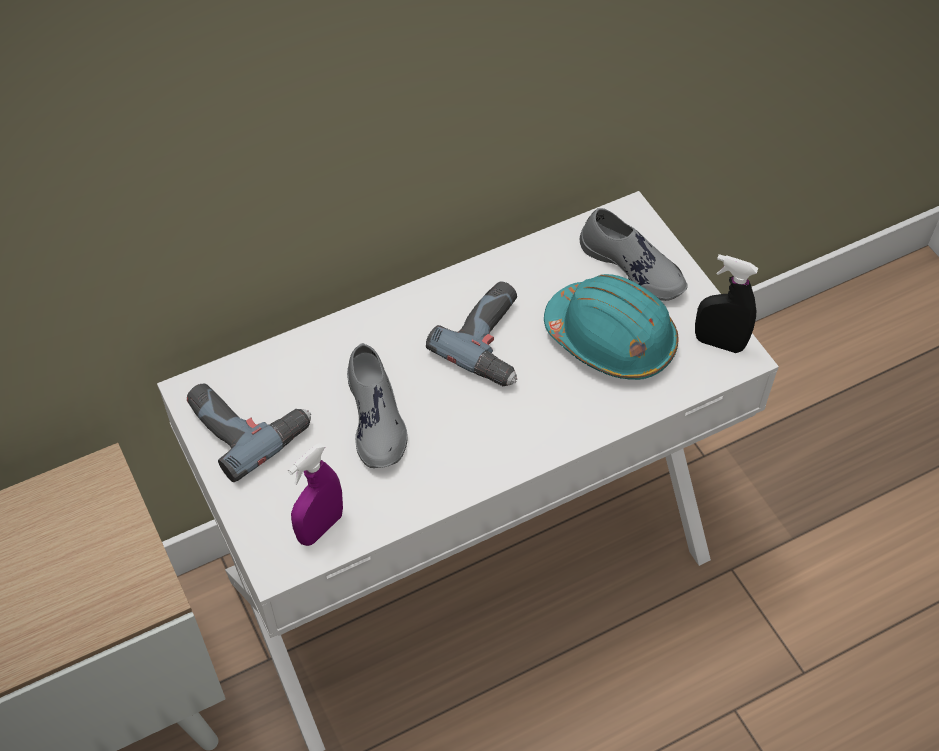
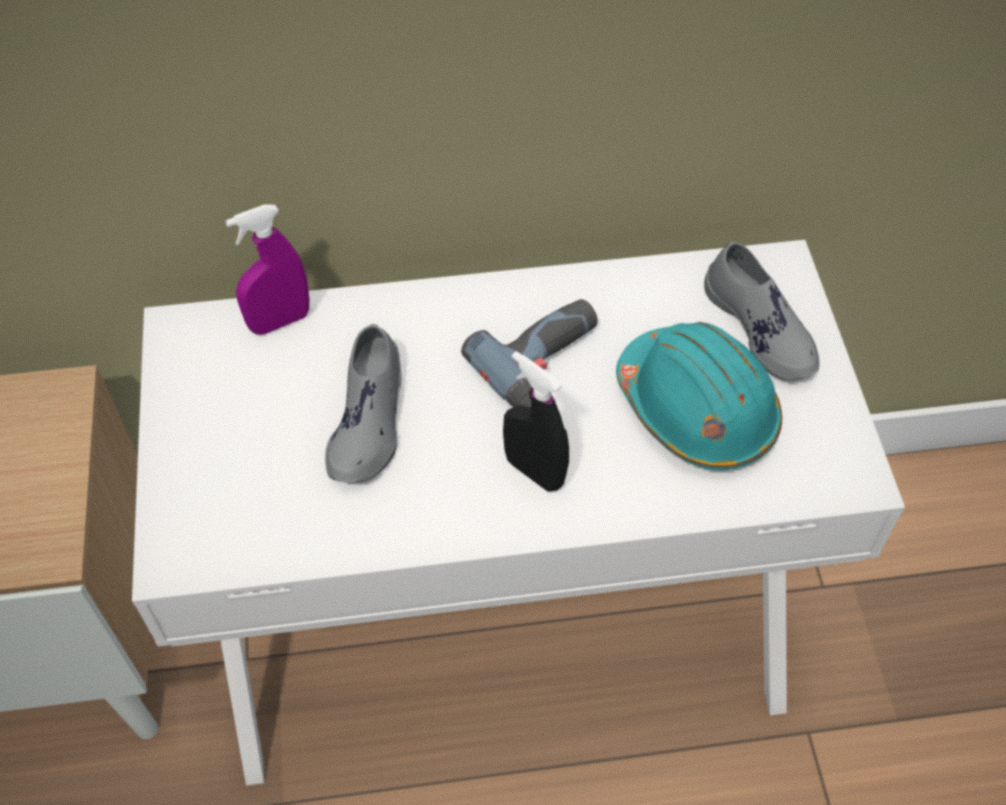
camera: 20 degrees right, 0 degrees up
power drill [187,384,311,482] -> none
purple spray bottle [288,443,343,546] -> purple spray bottle moved to [225,204,309,335]
black spray bottle [695,254,758,353] -> black spray bottle moved to [503,351,569,492]

